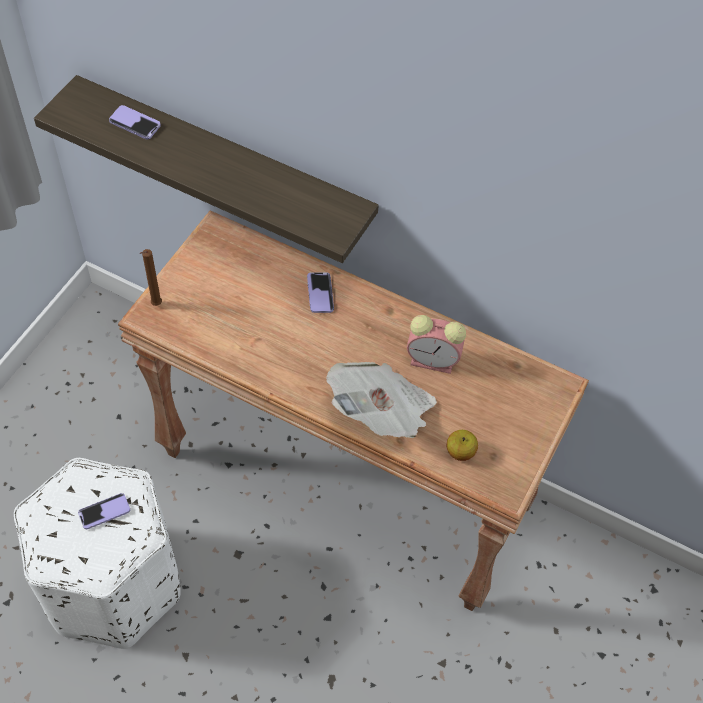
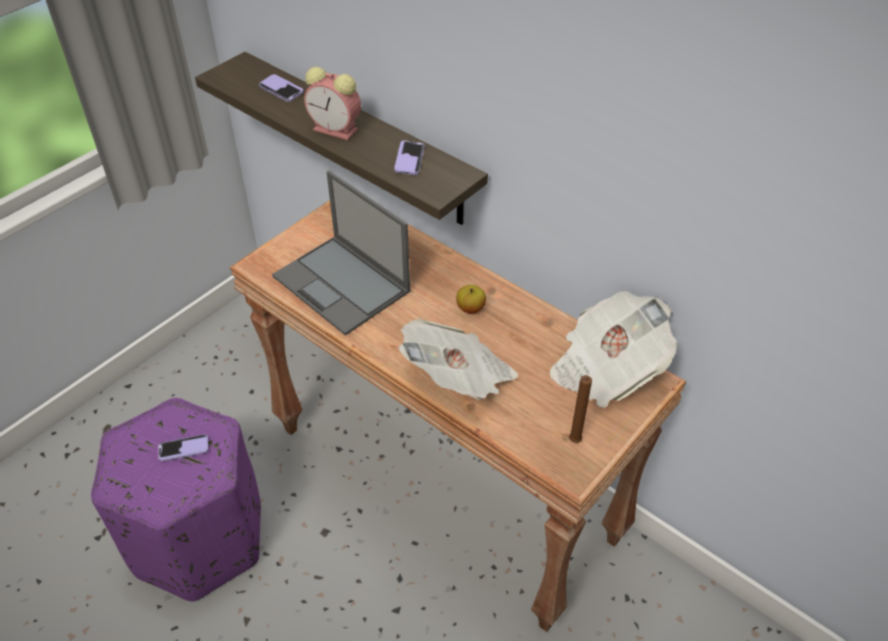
camera: 15 degrees right, 10 degrees down
white ottoman [14,458,181,649] -> purple ottoman [91,398,261,602]
brown candle [140,249,162,306] -> brown candle moved to [569,375,592,443]
phone [307,272,334,313] -> phone moved to [394,140,425,175]
alarm clock [407,315,466,374] -> alarm clock moved to [304,67,361,140]
apple [447,430,478,461] -> apple moved to [456,285,486,313]
none -> laptop [272,171,410,336]
none -> newspaper [550,291,677,408]

